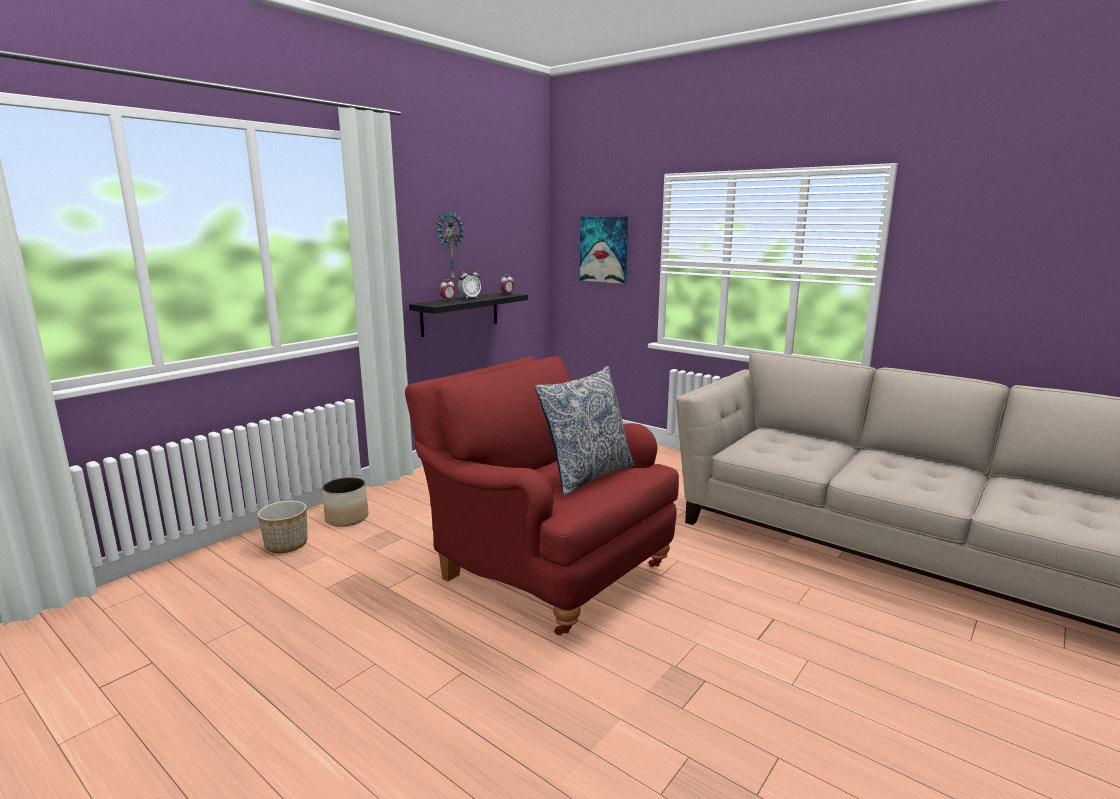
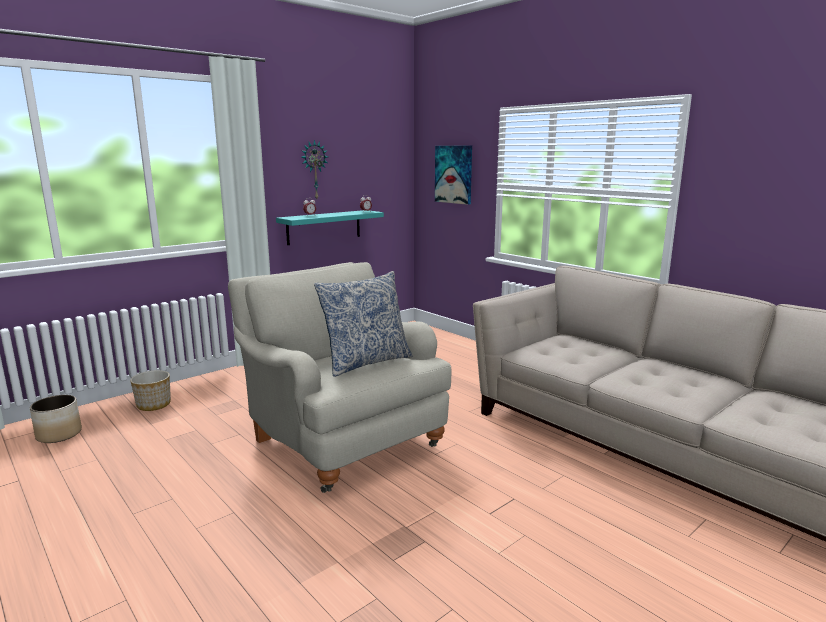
camera: 10 degrees right, 0 degrees up
planter [322,477,368,527] -> planter moved to [30,395,82,443]
red armchair [405,356,679,635] -> beige armchair [228,262,451,493]
black shelf [409,292,528,337] -> turquoise shelf [276,210,384,245]
alarm clock [458,268,481,299] -> none

